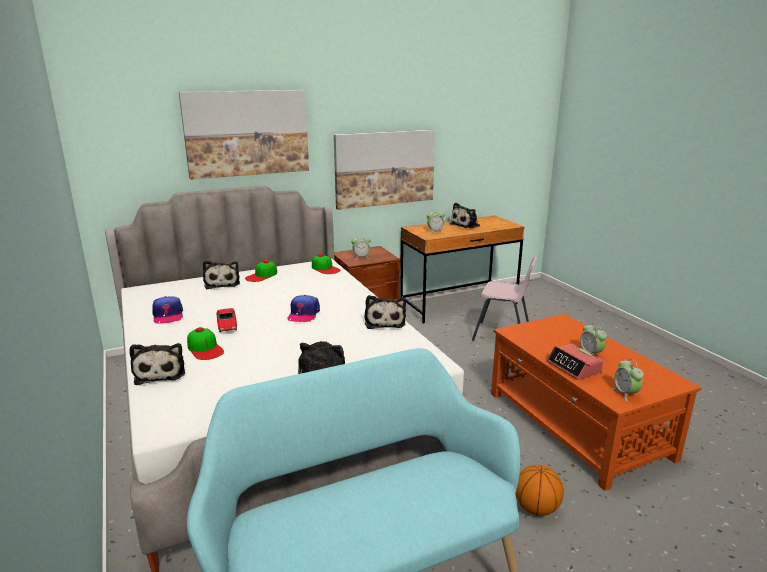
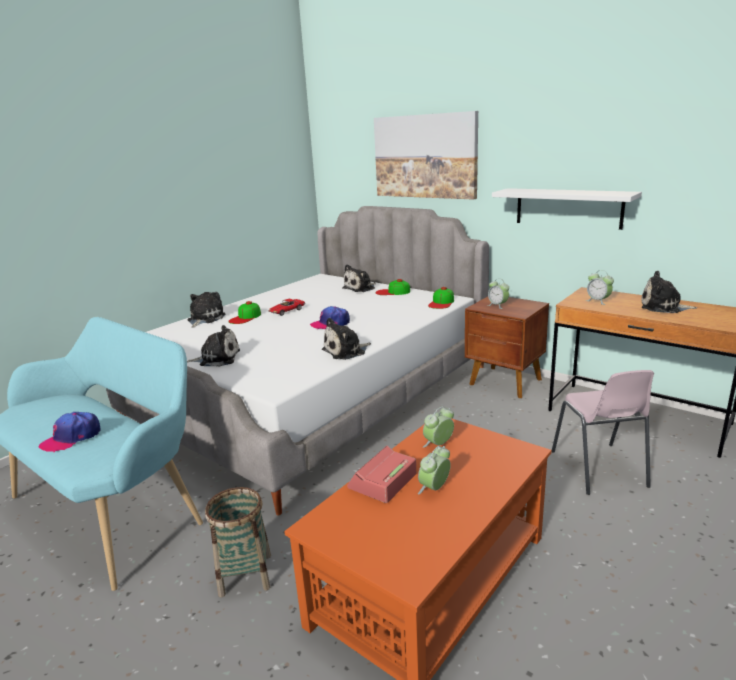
camera: 65 degrees right, 0 degrees up
plush toy [129,343,185,385] -> plush toy turned 150 degrees clockwise [188,292,226,328]
cap [152,296,183,324] -> cap moved to [39,412,101,452]
picture [334,130,435,210] -> white shelf [492,188,642,230]
basketball [516,465,564,516] -> basket [205,487,271,598]
alarm clock [612,359,644,402] -> alarm clock moved to [423,406,454,448]

